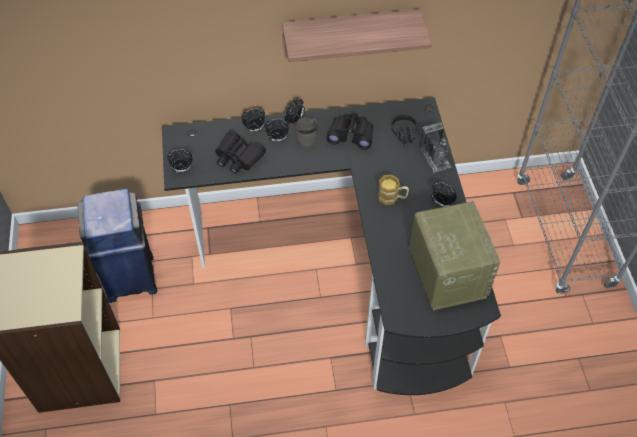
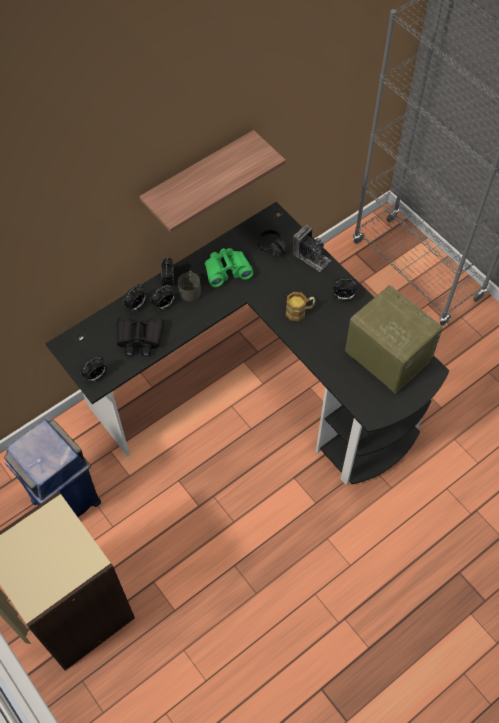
camera: 30 degrees left, 5 degrees up
black binoculars [327,112,373,150] -> green binoculars [205,248,253,287]

